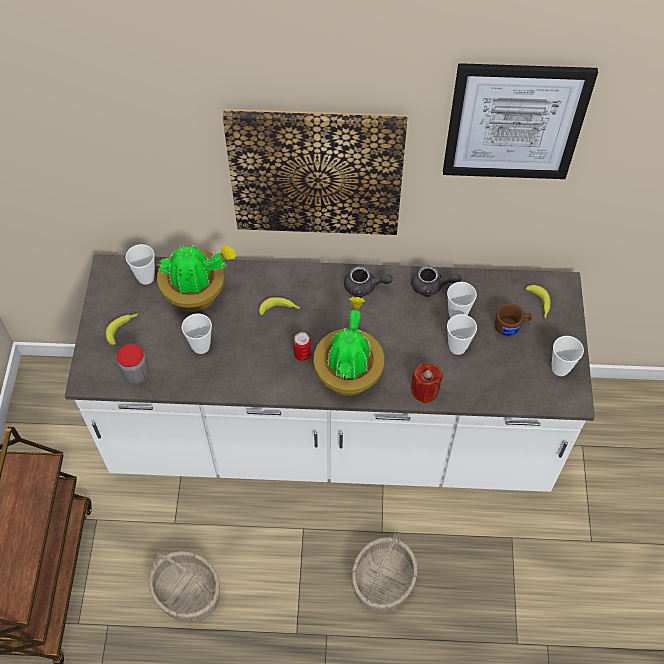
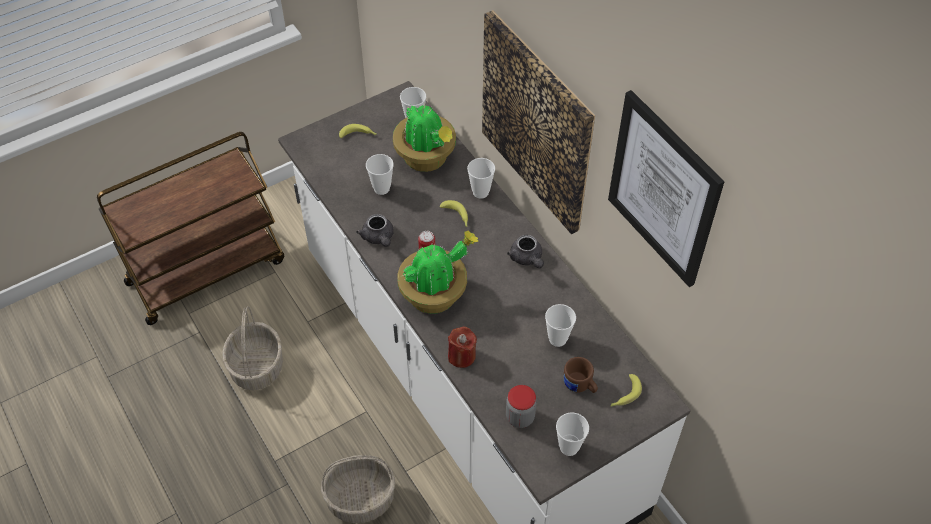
camera: 55 degrees right, 5 degrees down
jar [117,344,149,384] -> jar moved to [506,385,537,428]
grey teapot [411,266,461,297] -> grey teapot moved to [356,214,394,247]
cup [447,314,477,355] -> cup moved to [467,158,495,199]

